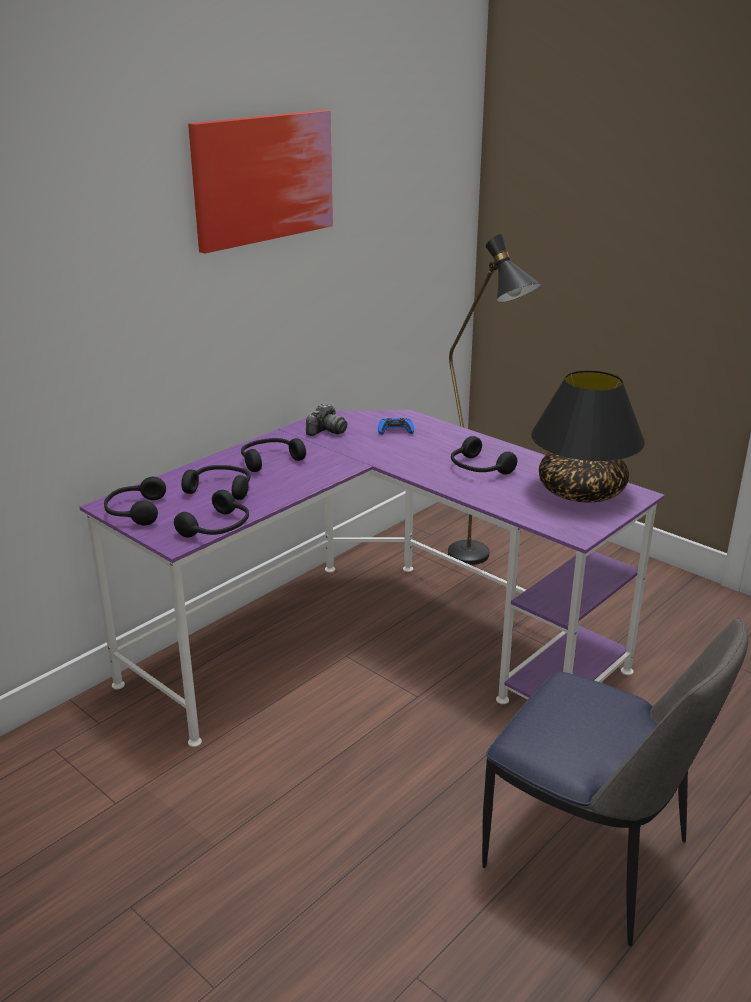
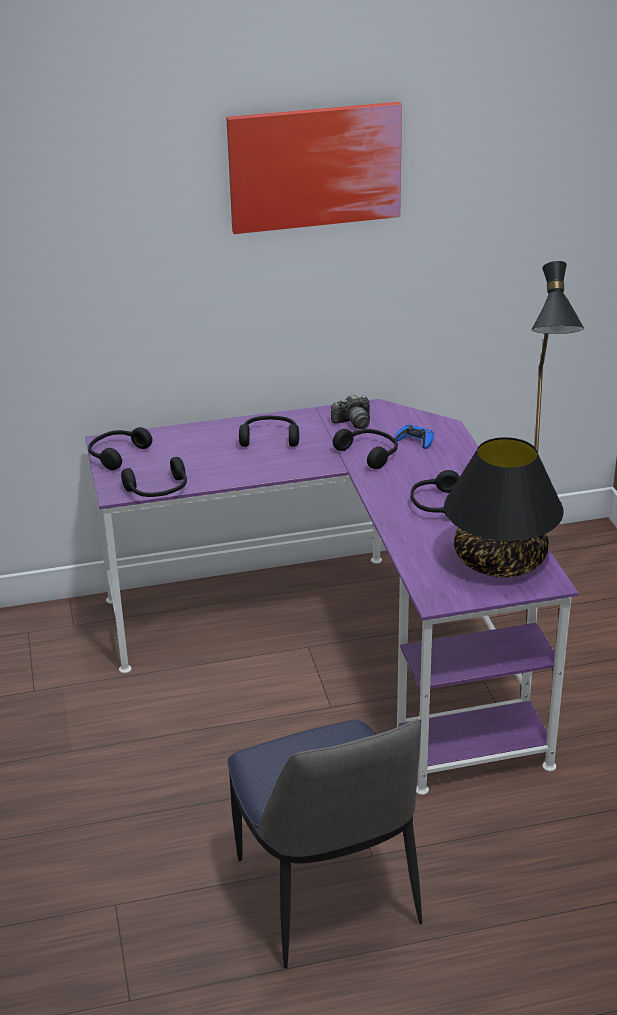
camera: 35 degrees right, 5 degrees up
black headphones [181,465,250,500] -> black headphones moved to [333,429,398,469]

